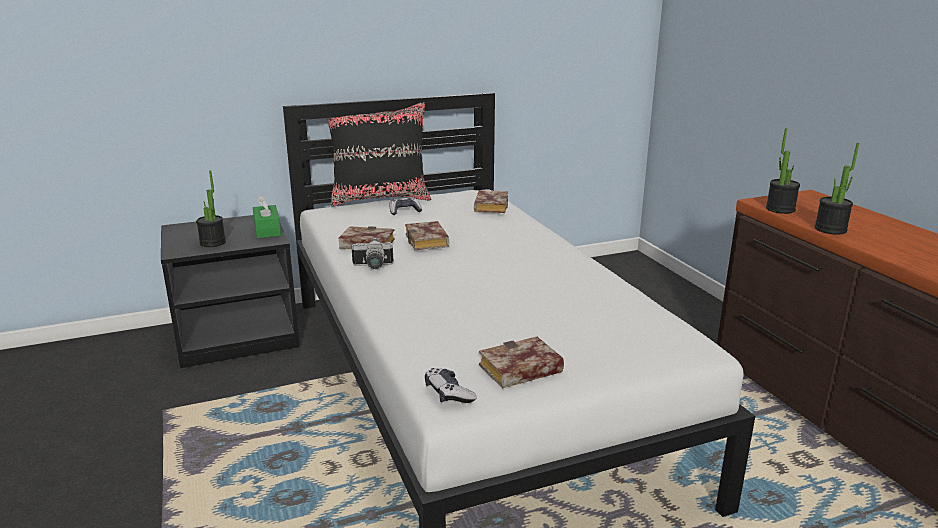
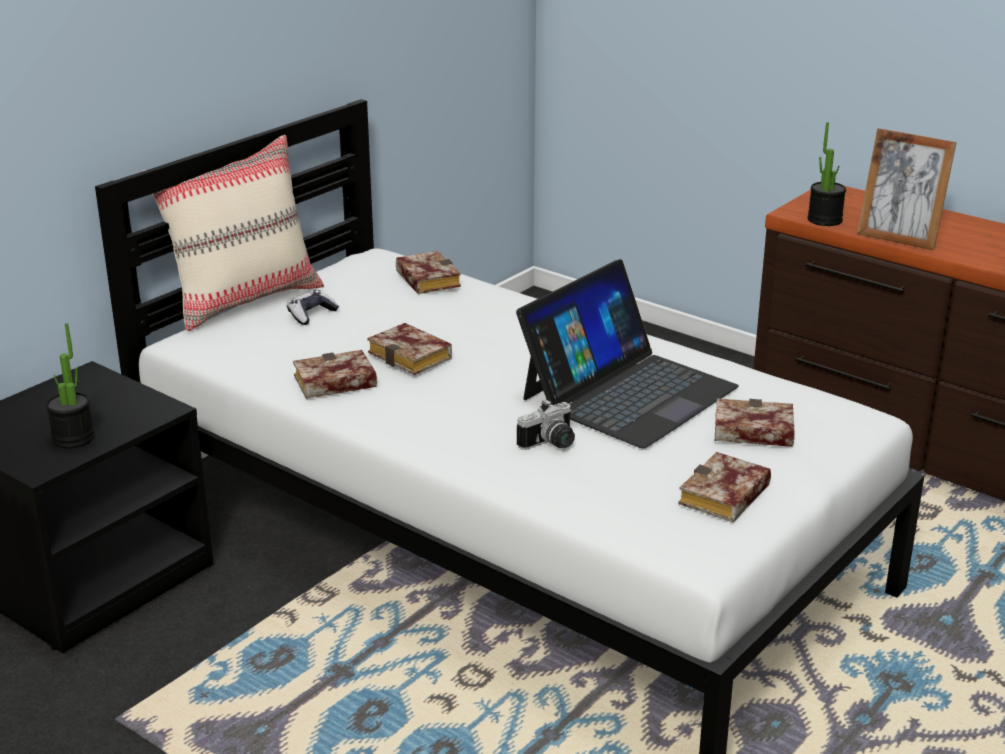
camera: 30 degrees left, 5 degrees up
green tissue box [253,195,281,238] -> none
black pillow [327,102,431,207] -> beige pillow [141,135,324,331]
camera [352,237,393,269] -> camera moved to [517,399,575,450]
game controller [425,368,477,403] -> none
potted plant [814,143,859,235] -> picture frame [857,128,957,250]
none -> laptop [516,259,739,449]
none -> book [715,399,795,447]

